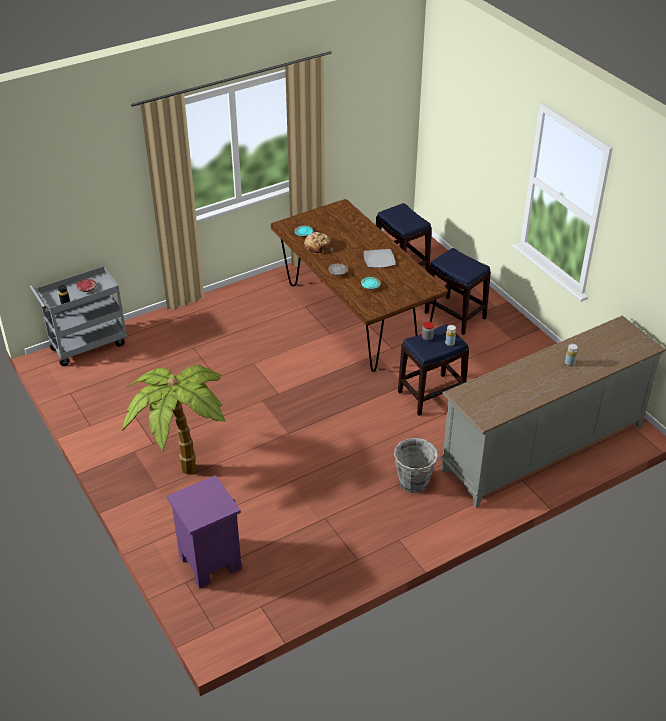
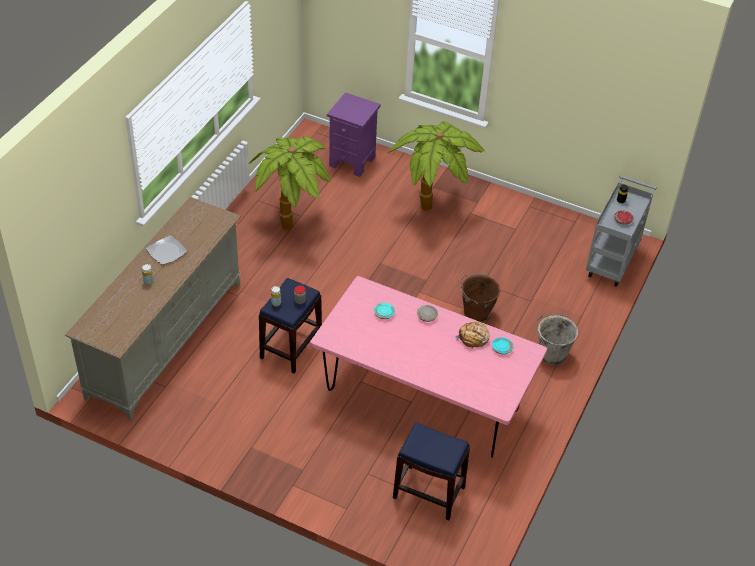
camera: 145 degrees right, 5 degrees up
brown dining table [271,199,448,372] -> pink dining table [310,276,547,458]
plate [364,249,395,268] -> plate moved to [146,235,187,265]
grey bucket [394,438,440,493] -> grey bucket moved to [536,314,578,366]
stool [425,248,491,335] -> none
none -> potted plant [249,136,331,230]
none -> brown bucket [459,273,501,323]

